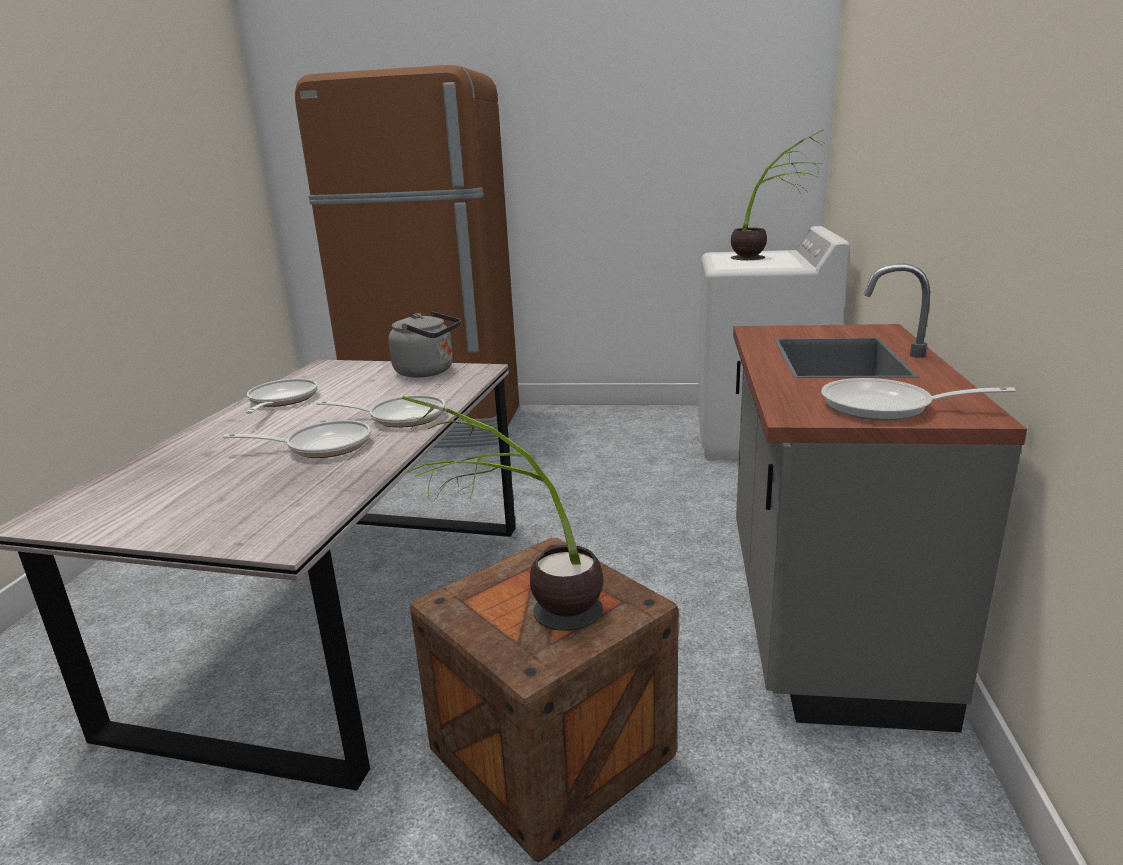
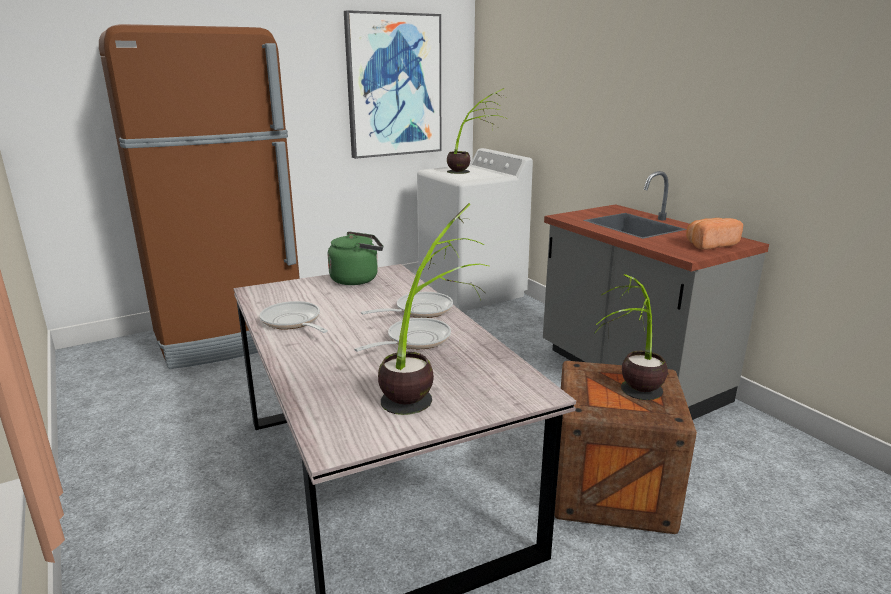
camera: 40 degrees left, 0 degrees up
grey kettle [389,311,461,378] -> green kettle [328,231,383,285]
frying pan [821,378,1016,421] -> bread [686,218,743,250]
none -> picture [344,10,441,159]
none -> potted plant [378,203,488,415]

